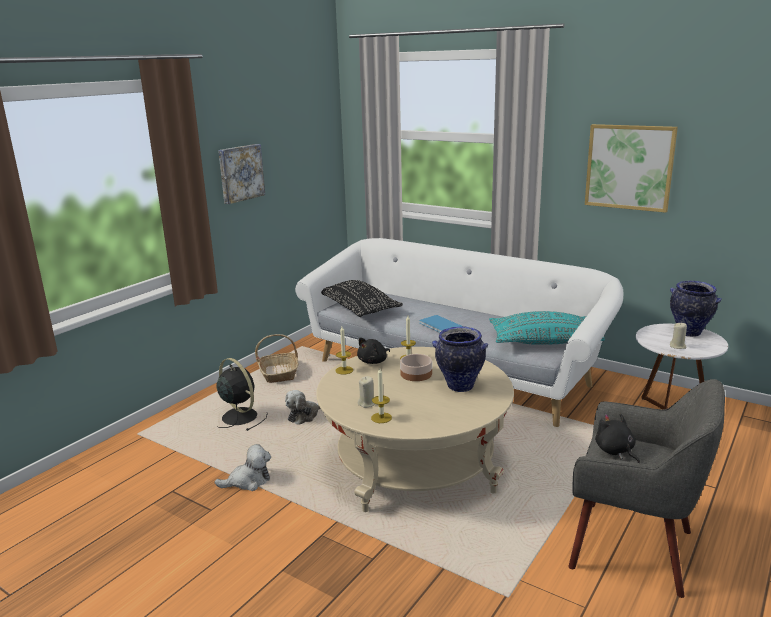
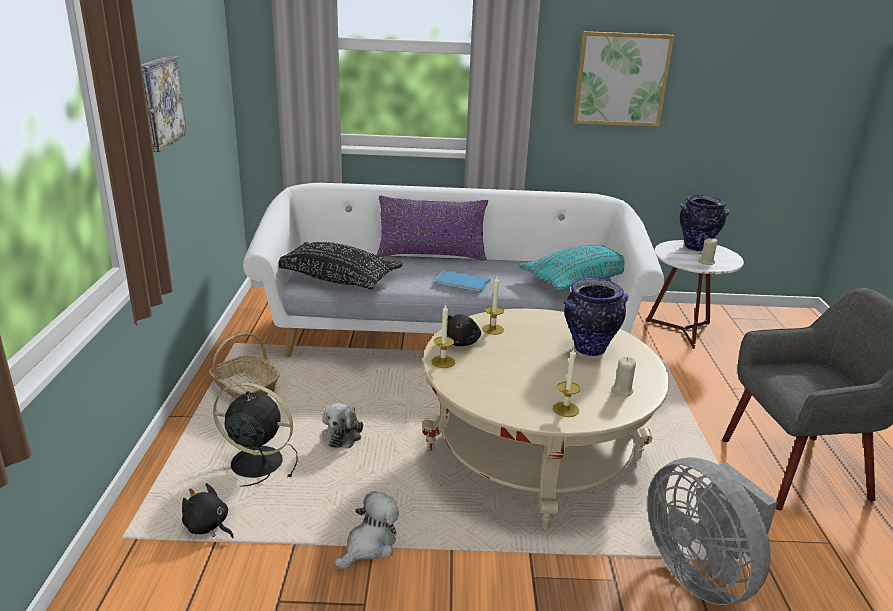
camera: 35 degrees left, 5 degrees up
beige candle [358,376,375,408] -> beige candle moved to [611,357,636,396]
bowl [400,354,432,381] -> none
black plush toy [595,413,640,463] -> black plush toy moved to [182,483,234,538]
none -> purple pillow [377,196,488,261]
none -> grey fan [647,458,778,605]

